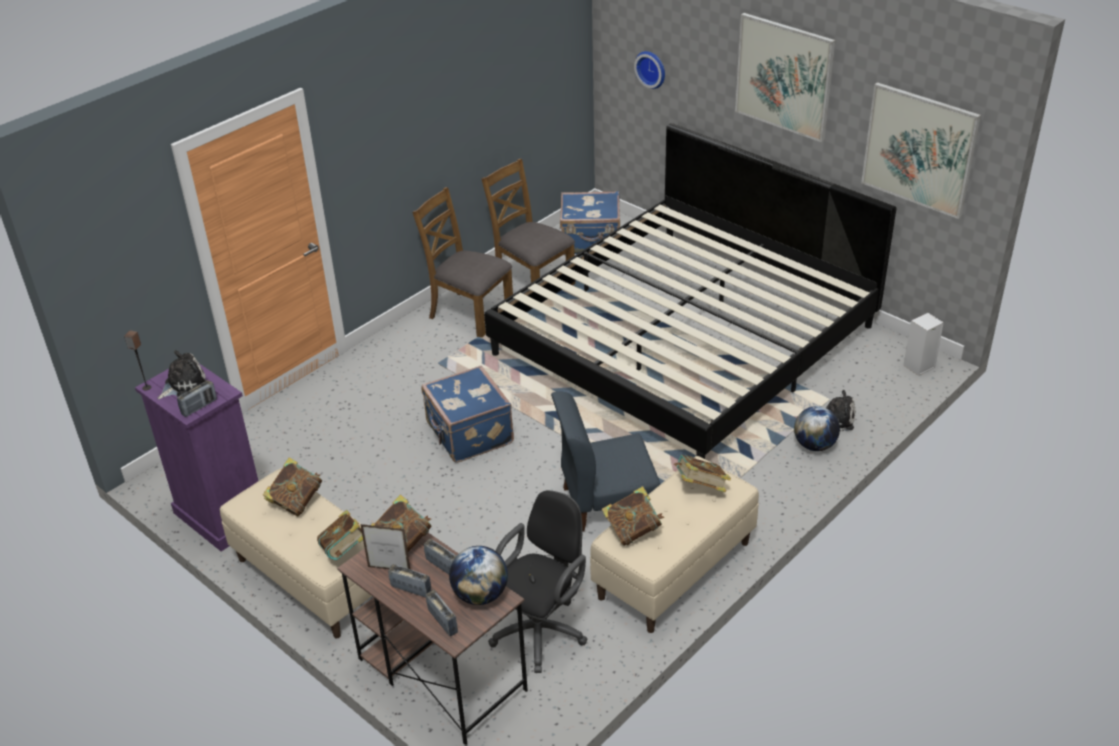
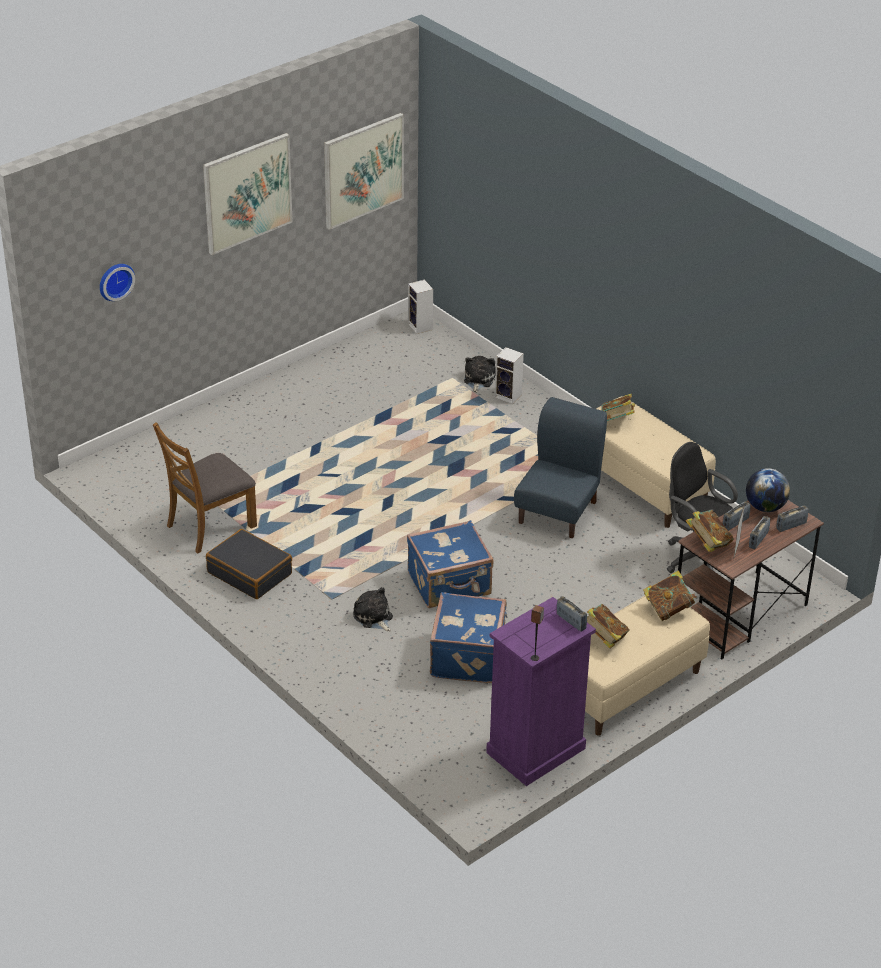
camera: 85 degrees left, 0 degrees up
plush toy [157,350,207,400] -> plush toy moved to [353,587,393,632]
brown chair [412,187,513,338] -> black suitcase [206,529,292,599]
bed [484,123,896,459] -> none
blue chair [551,392,660,532] -> blue chair turned 150 degrees counterclockwise [514,397,607,538]
blue suitcase [560,191,620,255] -> blue suitcase moved to [430,592,508,683]
book [602,486,665,546] -> none
globe [794,406,840,451] -> speaker [495,347,524,404]

